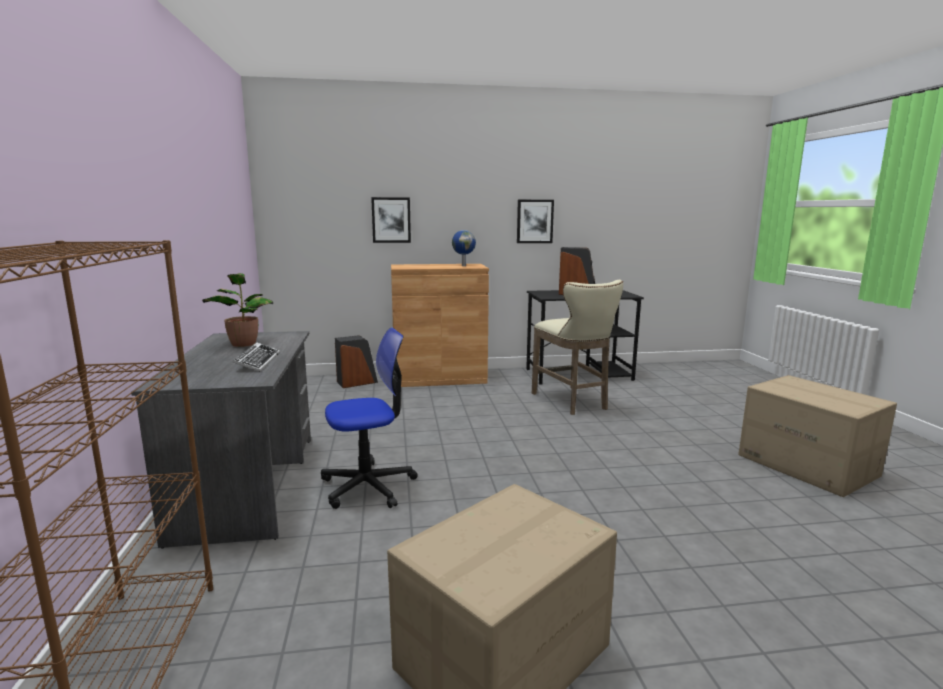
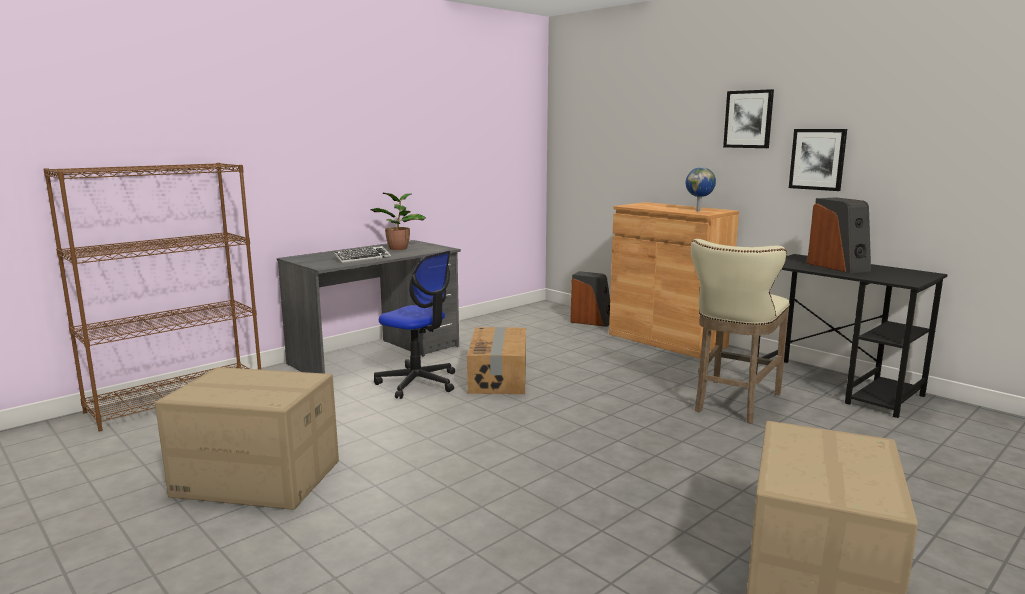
camera: 55 degrees right, 0 degrees up
picture [371,197,411,243] -> picture moved to [723,89,774,148]
none -> cardboard box [467,327,526,394]

